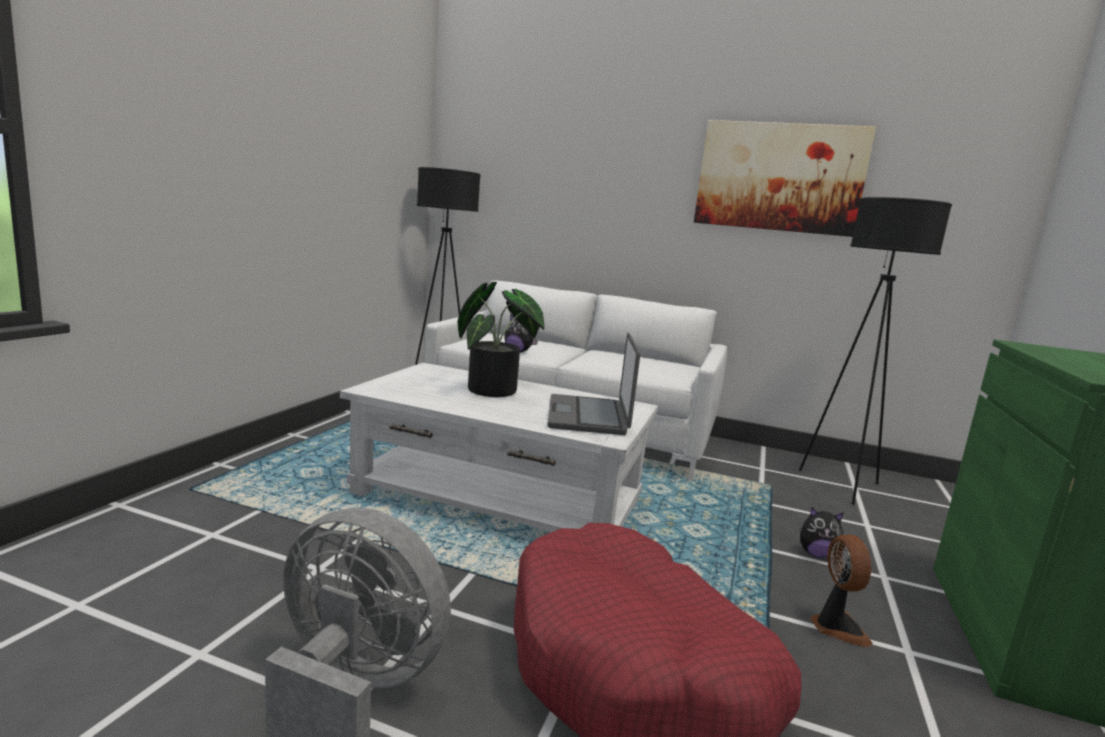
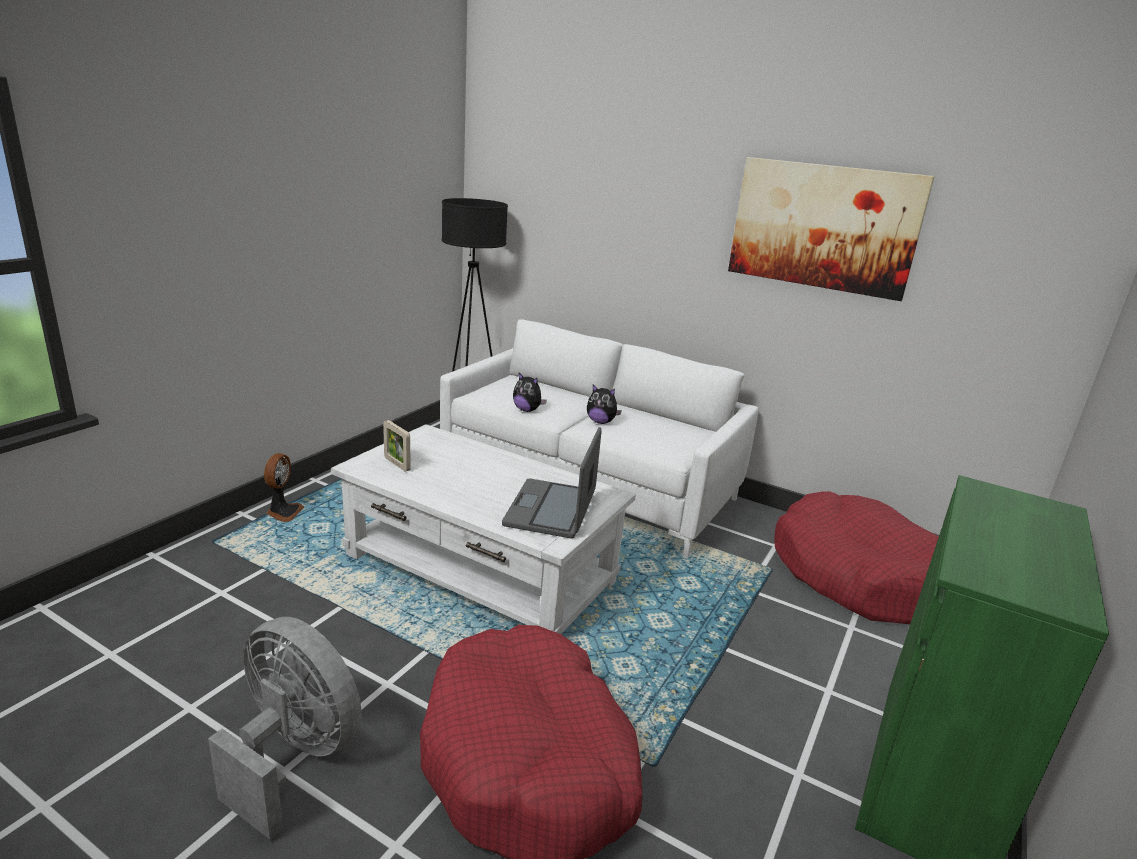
camera: 10 degrees right, 10 degrees up
potted plant [457,282,545,397] -> none
black floor lamp [799,197,952,505] -> red dog bed [774,491,939,624]
plush toy [800,508,844,558] -> plush toy moved to [587,384,622,424]
fan [810,535,873,647] -> fan moved to [264,453,305,522]
none -> picture frame [383,420,411,472]

